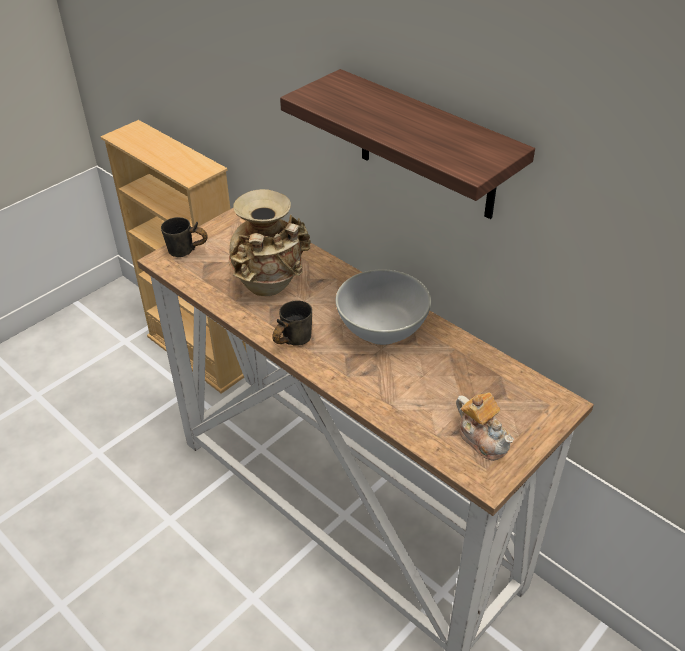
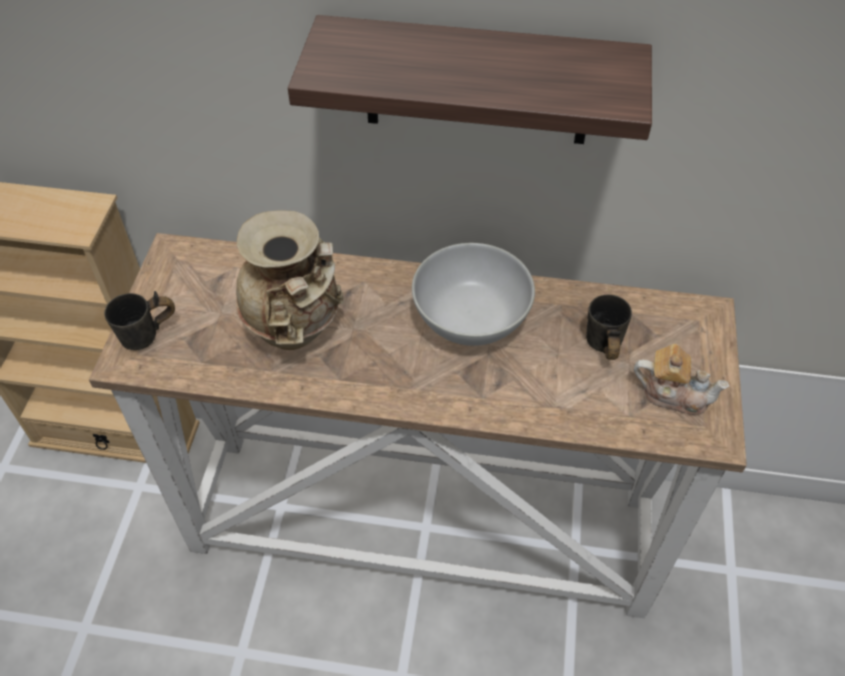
camera: 35 degrees left, 10 degrees up
grey mug [272,300,312,346] -> grey mug moved to [586,295,632,360]

